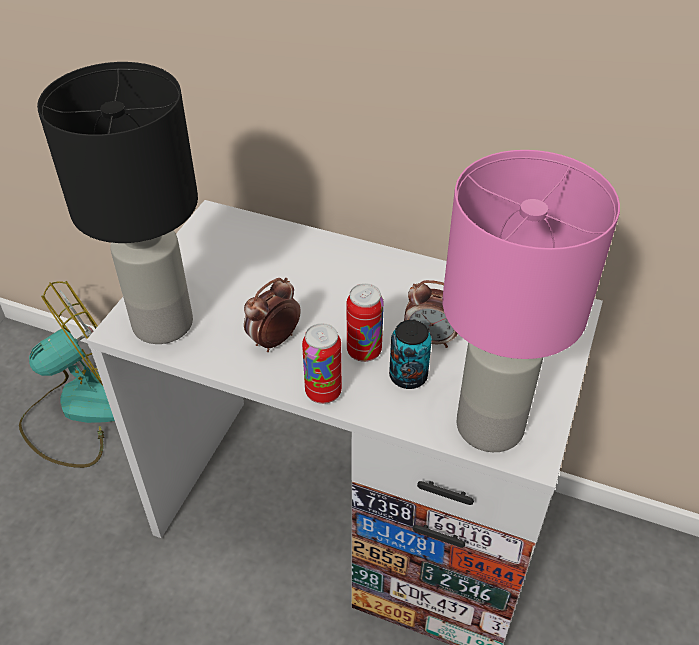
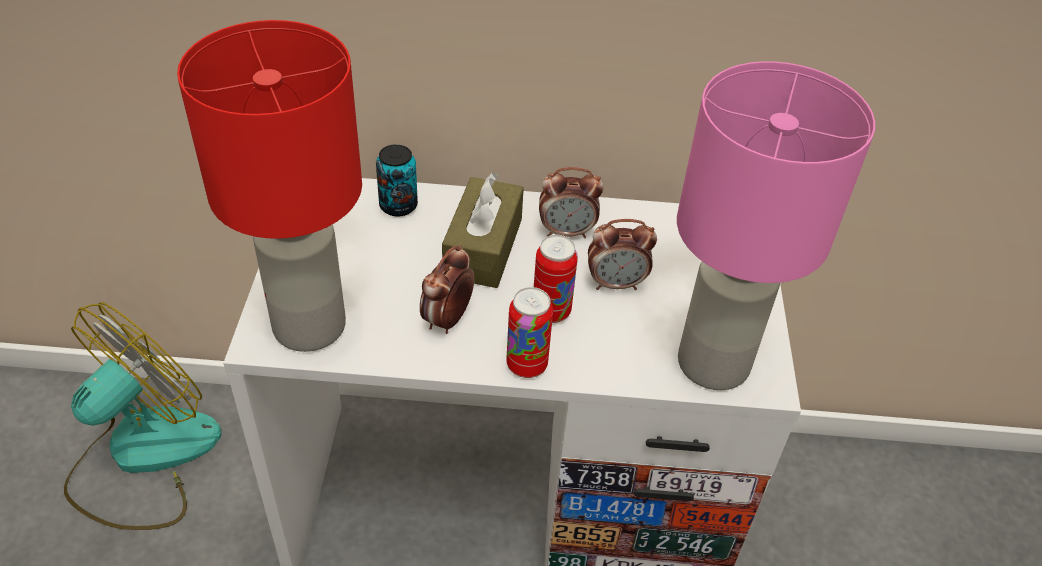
camera: 20 degrees left, 0 degrees up
black table lamp [37,62,198,344] -> red table lamp [177,20,362,352]
can [389,320,432,389] -> can moved to [376,144,418,217]
none -> brown tissue box [442,173,524,288]
none -> alarm clock [539,167,604,238]

